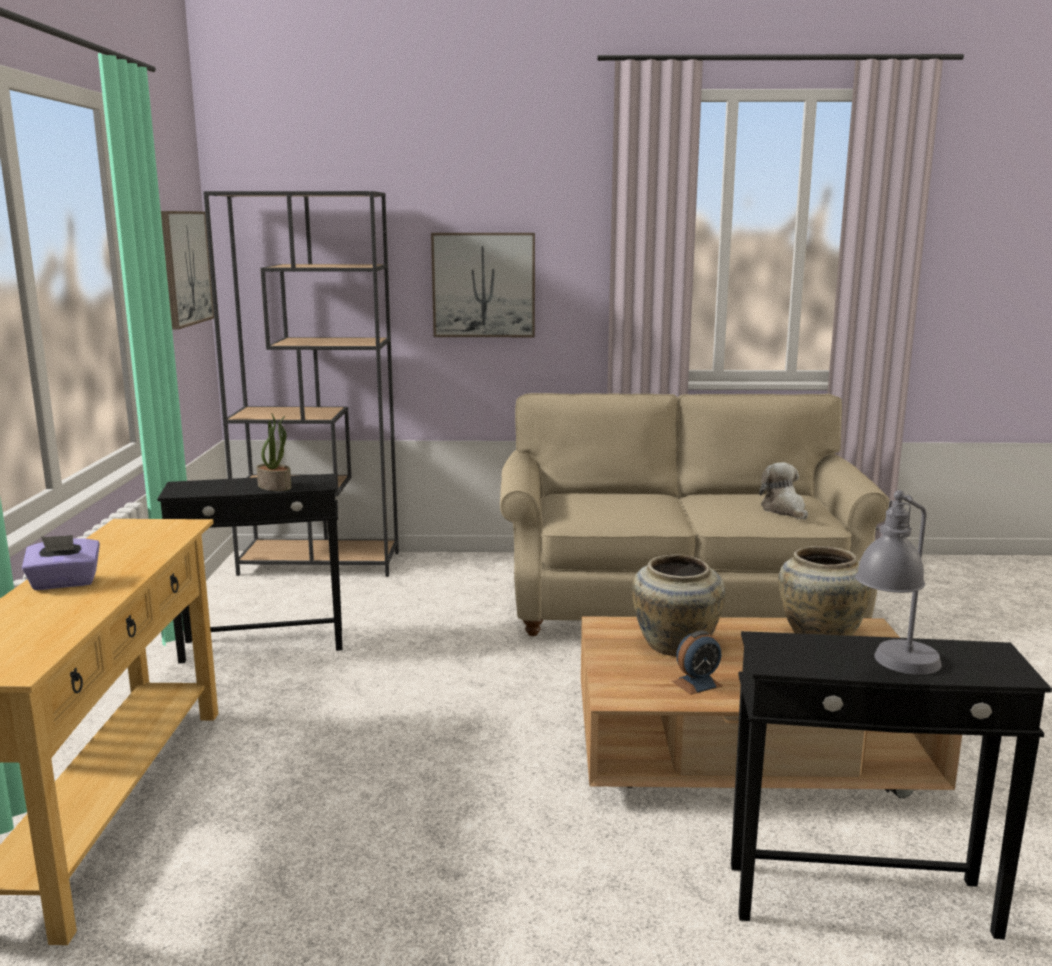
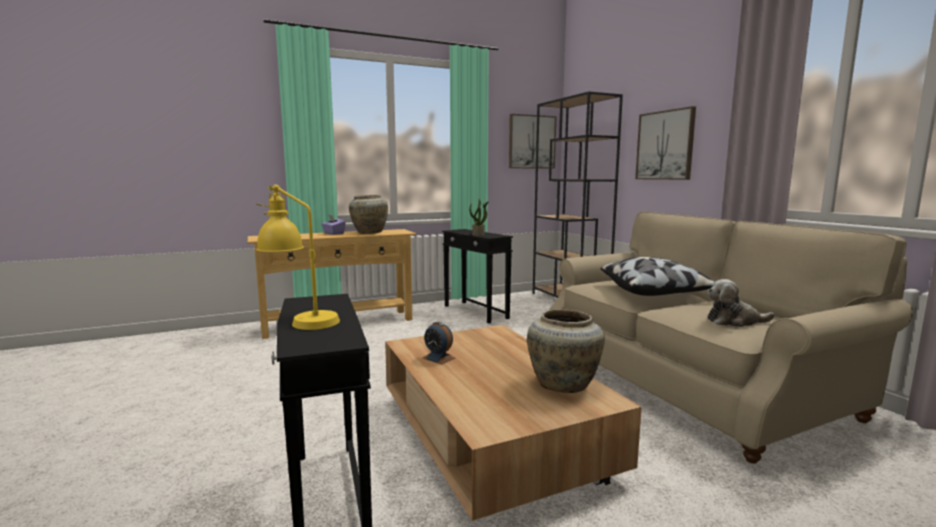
camera: 65 degrees right, 5 degrees down
beige vase [632,554,725,656] -> beige vase moved to [349,195,388,234]
plush toy [759,462,808,520] -> plush toy turned 135 degrees counterclockwise [707,279,775,327]
grey table lamp [855,490,942,675] -> yellow table lamp [256,185,340,330]
none -> pillow [601,257,715,296]

